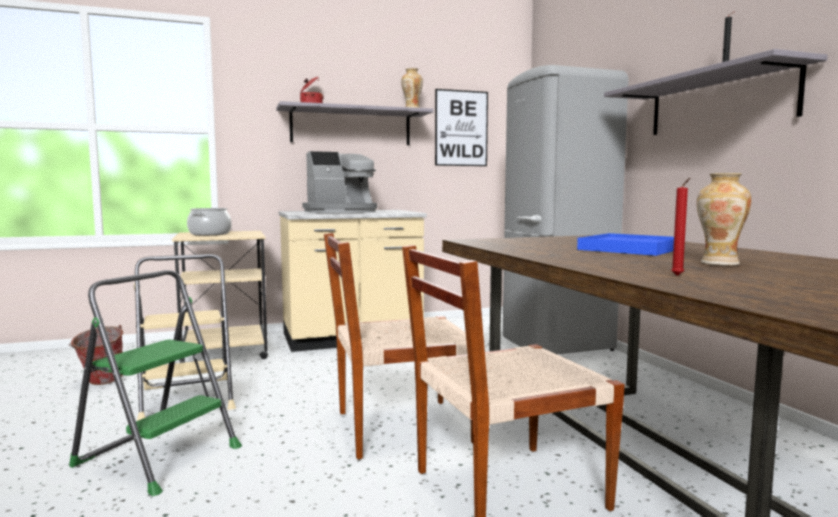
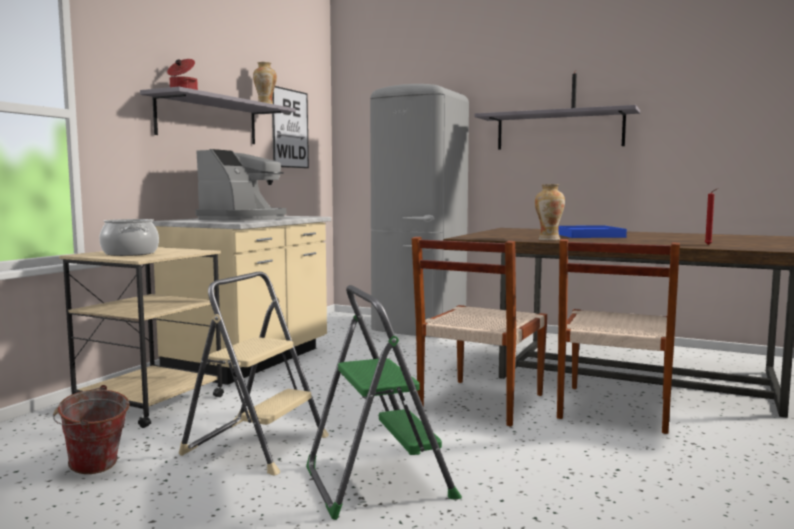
camera: 45 degrees left, 0 degrees up
vase [697,173,751,266] -> vase moved to [535,184,565,241]

